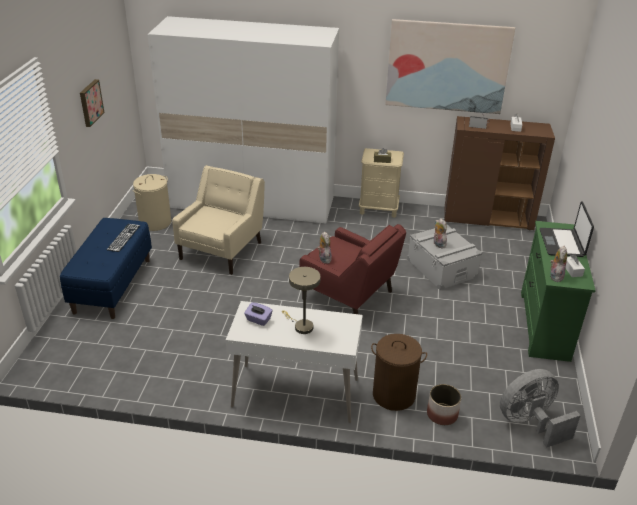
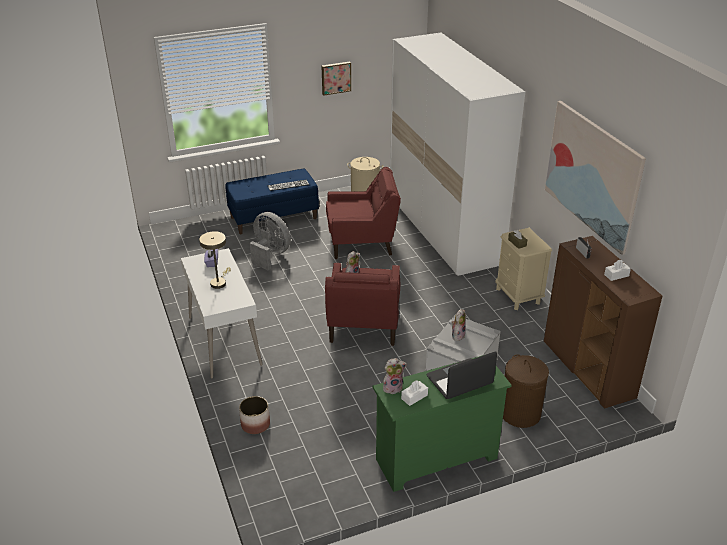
camera: 60 degrees right, 0 degrees up
beige armchair [172,165,265,275] -> red armchair [326,167,401,259]
brown laundry basket [371,334,427,411] -> brown laundry basket moved to [503,354,549,428]
grey fan [500,369,581,448] -> grey fan moved to [250,212,291,270]

